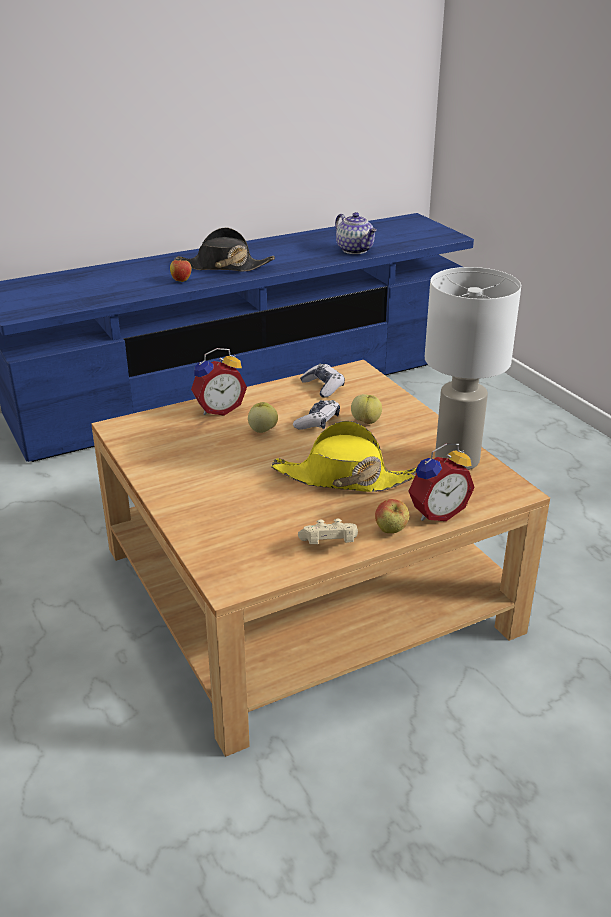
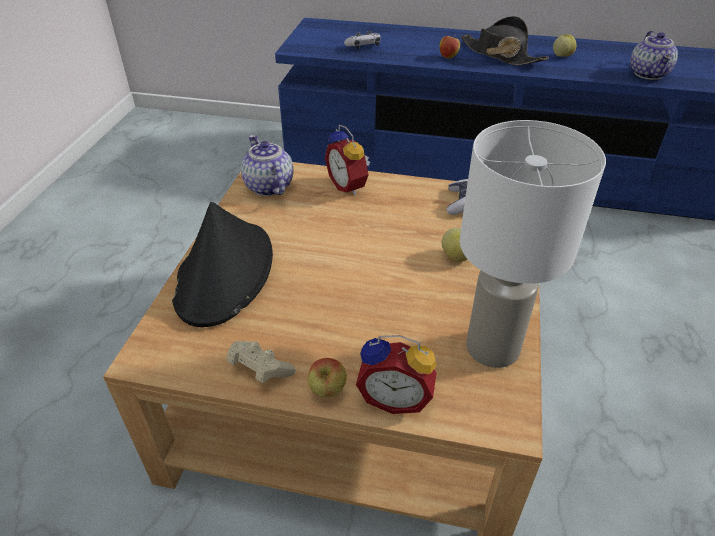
camera: 40 degrees right, 10 degrees up
alarm clock [191,348,247,416] -> alarm clock turned 45 degrees clockwise [325,125,370,195]
apple [248,402,278,433] -> apple moved to [553,34,576,57]
yellow hat [271,421,417,492] -> none
game controller [293,400,340,430] -> game controller moved to [344,31,381,49]
none -> black hat [172,202,273,327]
none -> teapot [241,135,293,196]

